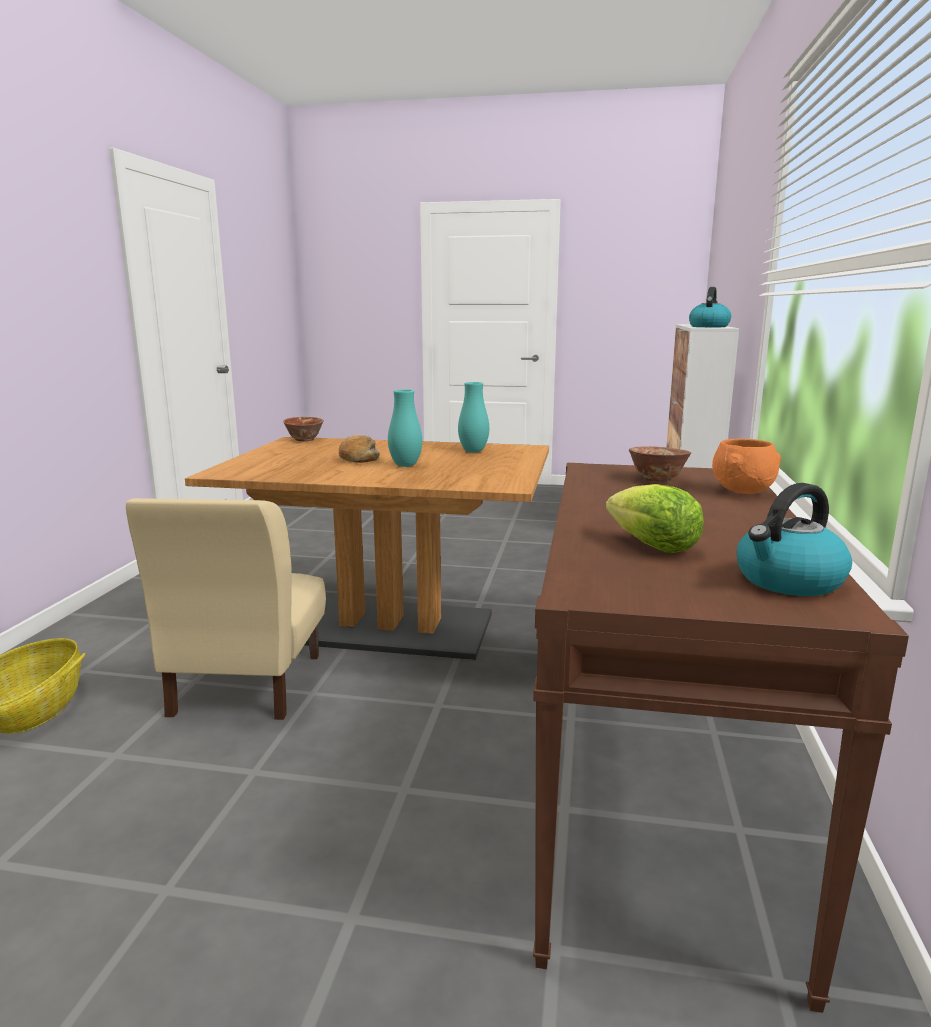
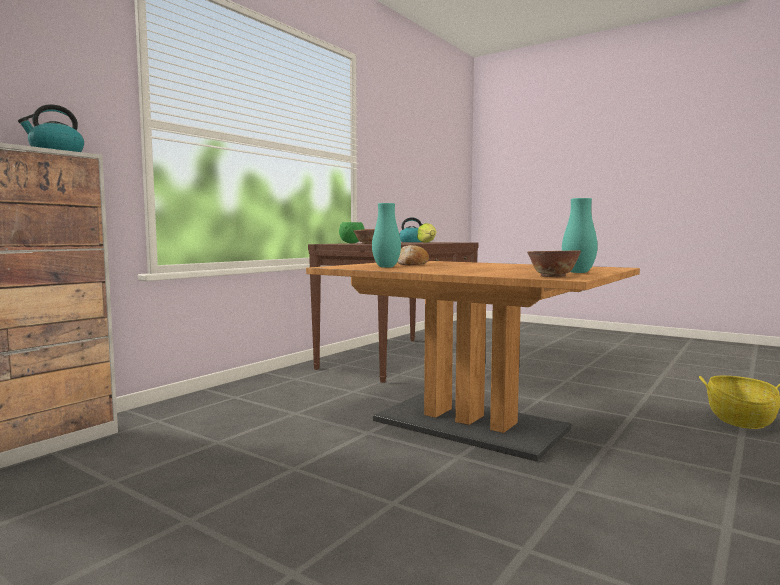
camera: 155 degrees left, 10 degrees down
beige chair [126,498,326,720] -> none
bread [339,434,380,463] -> bread moved to [397,245,429,265]
turquoise vase [388,389,422,467] -> turquoise vase moved to [562,198,598,273]
orange bowl [712,439,781,494] -> green bowl [339,222,365,243]

